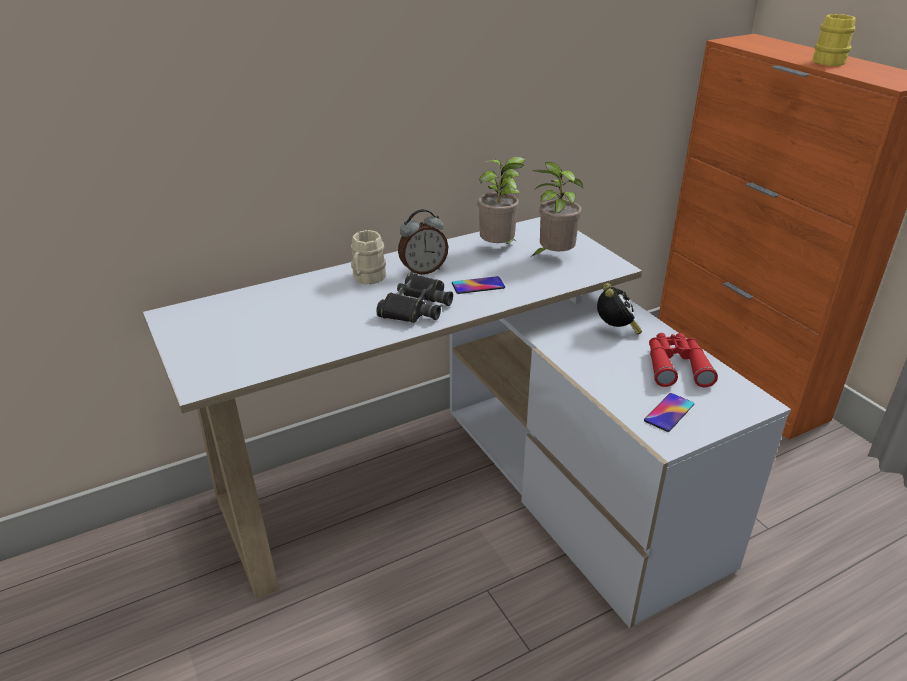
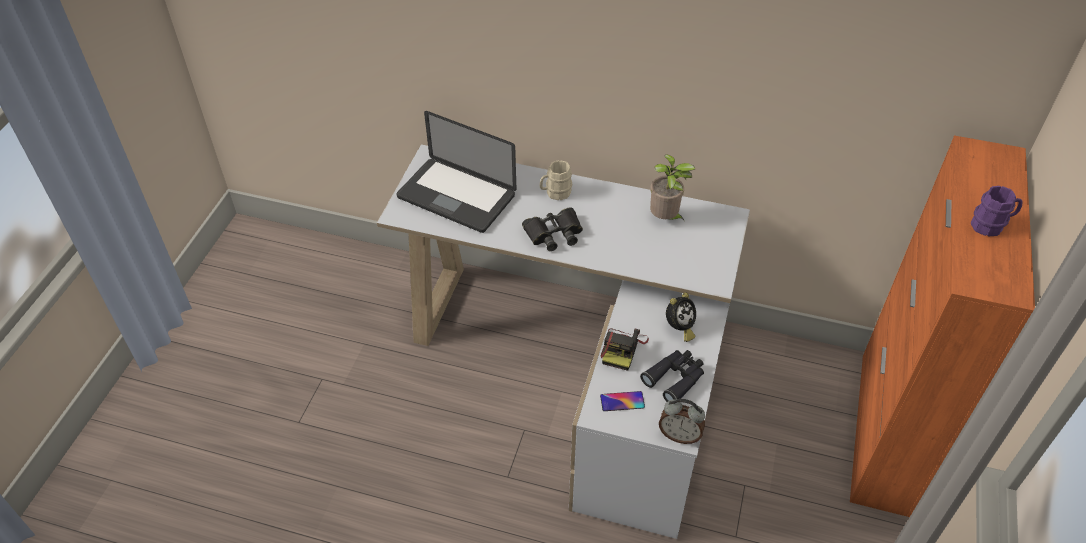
camera: 45 degrees right, 15 degrees up
alarm clock [398,209,448,275] -> alarm clock moved to [659,399,705,444]
phone [452,276,505,294] -> none
potted plant [531,162,583,257] -> none
red binoculars [649,333,718,387] -> black binoculars [640,350,704,402]
yellow mug [812,14,856,66] -> purple mug [971,186,1023,237]
none -> laptop [396,111,516,233]
none -> camera [601,328,649,371]

